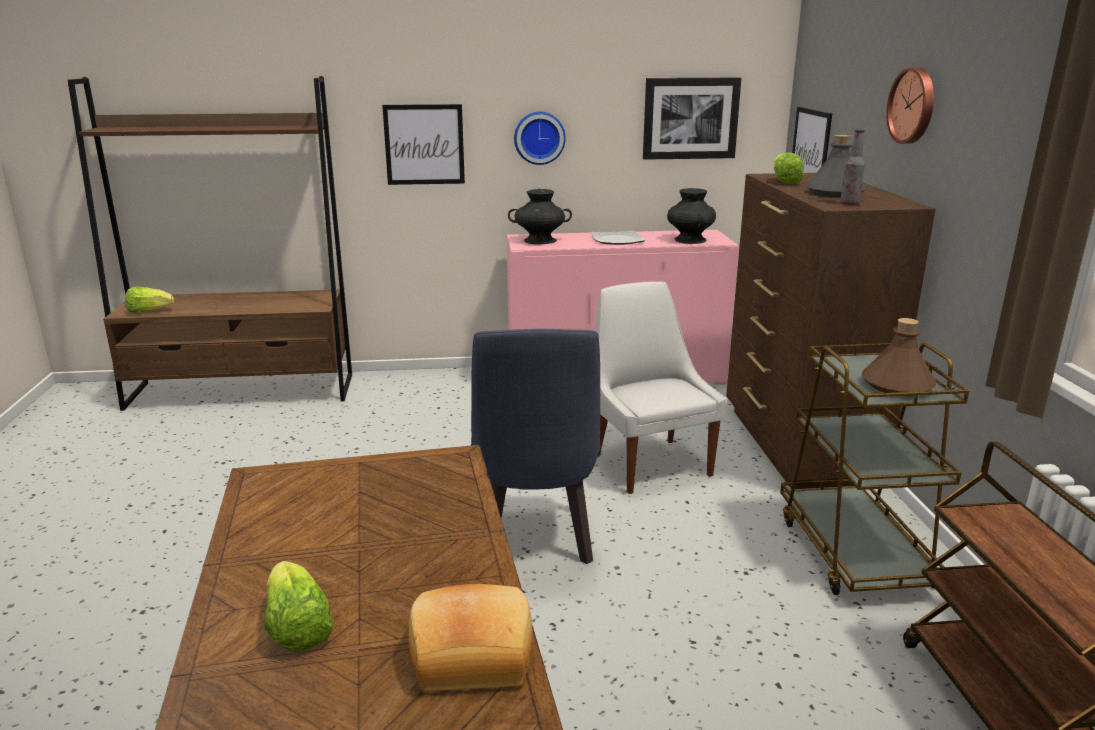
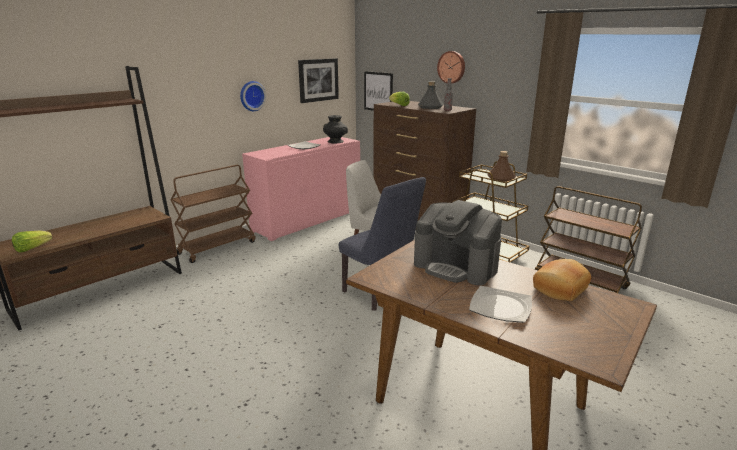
camera: 40 degrees left, 0 degrees up
lettuce [264,561,333,652] -> plate [469,286,532,323]
picture [382,104,465,185] -> none
black vase [508,189,572,244] -> none
none -> brown cart [170,165,255,263]
none -> coffee machine [414,200,502,285]

